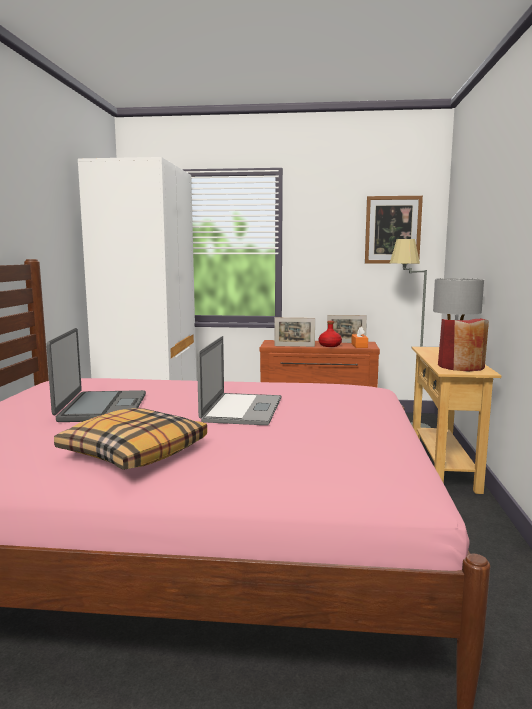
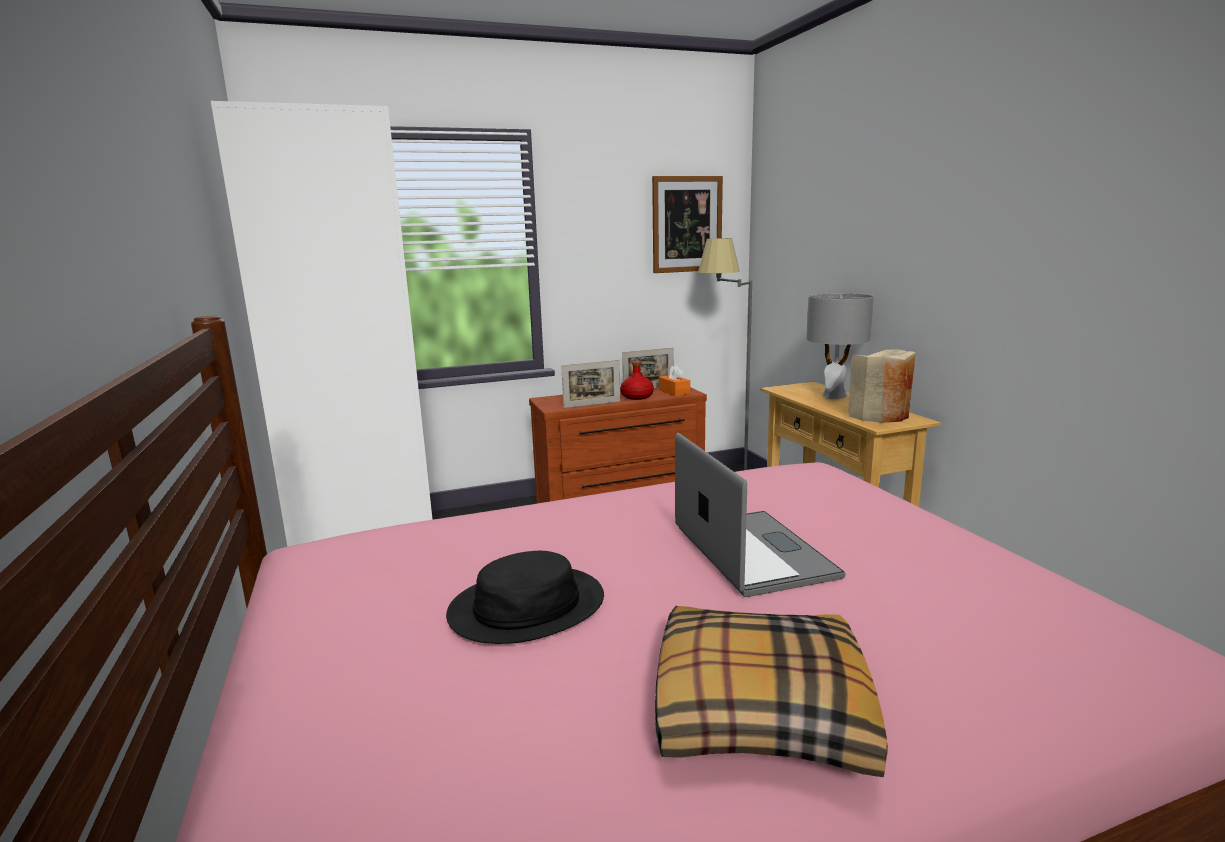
camera: 25 degrees left, 5 degrees up
laptop [46,328,146,422] -> black hat [446,551,604,644]
red vase [438,319,489,372] -> beige vase [848,349,916,423]

